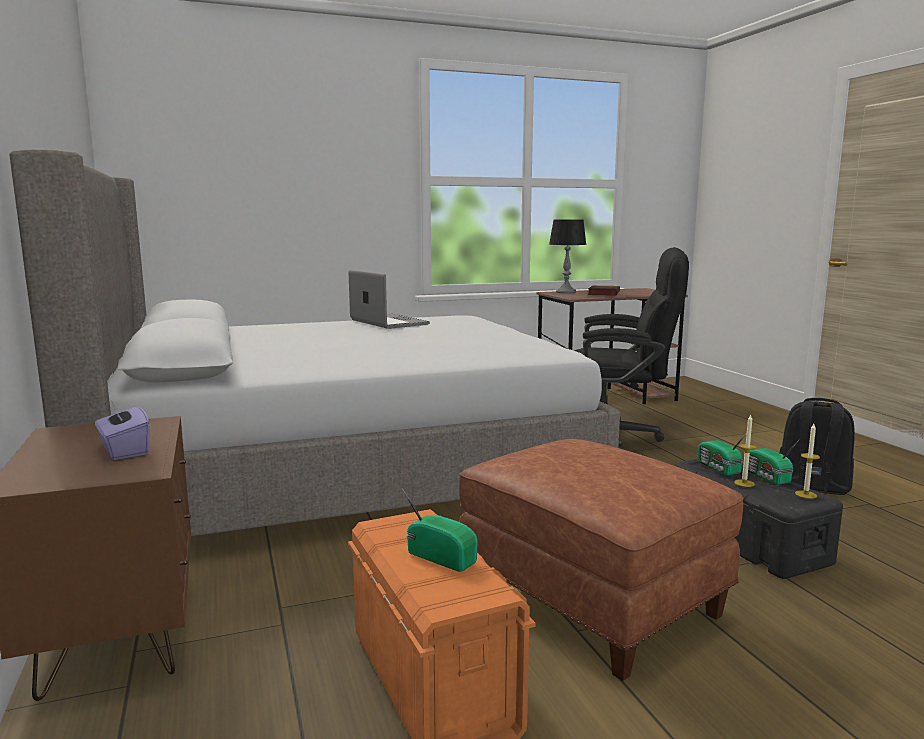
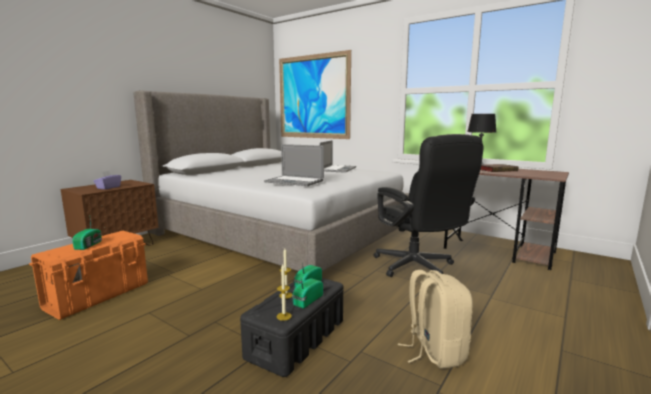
camera: 55 degrees right, 0 degrees up
brown ottoman [459,439,744,681] -> none
black backpack [779,398,855,495] -> beige backpack [398,270,473,369]
none -> laptop [264,144,324,186]
none -> picture [279,50,351,139]

